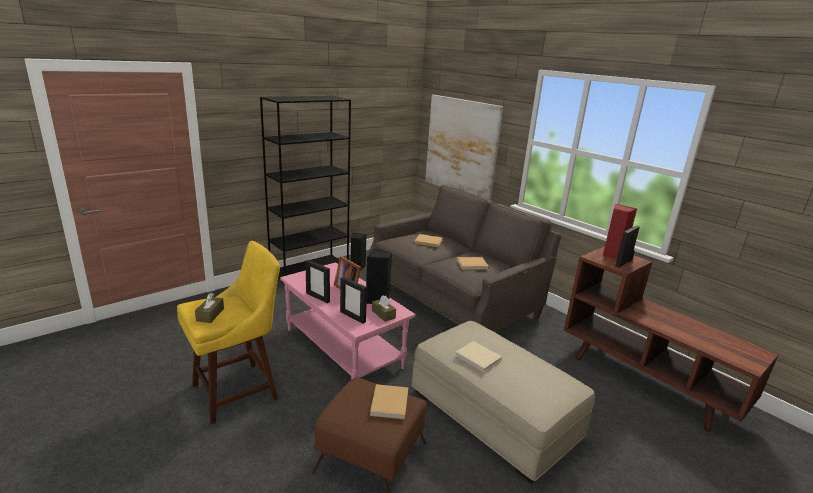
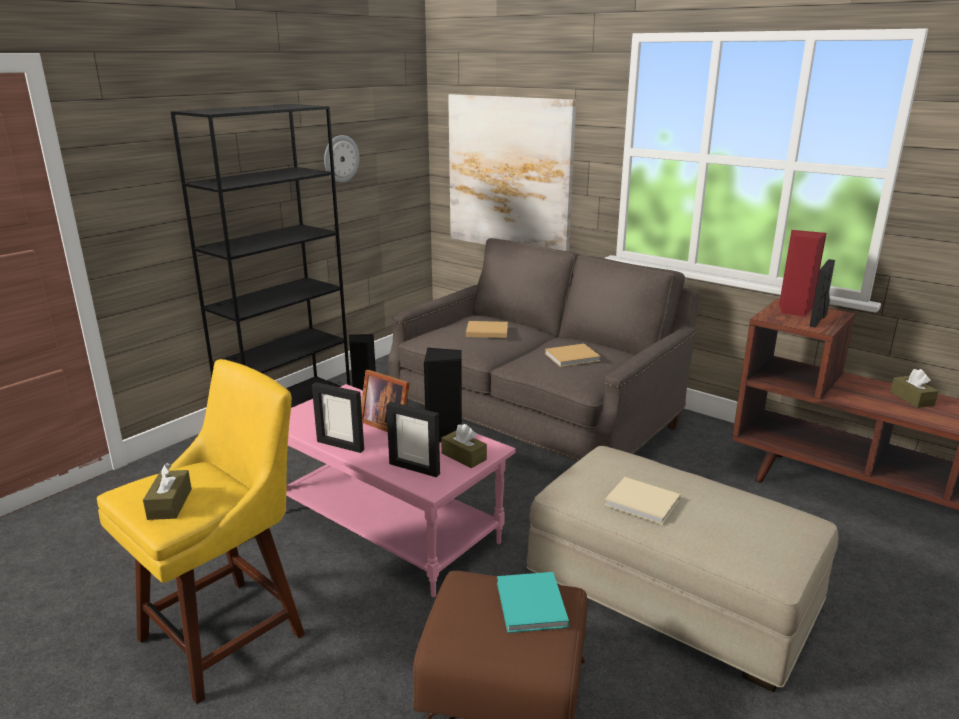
camera: 10 degrees left, 0 degrees up
beige book [370,384,408,419] -> turquoise book [497,572,569,633]
none -> wall clock [324,135,359,182]
none -> brown tissue box [890,369,938,408]

